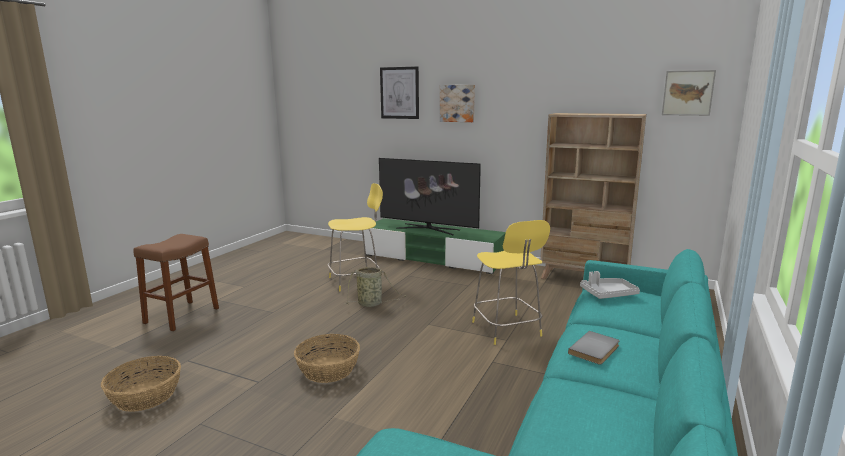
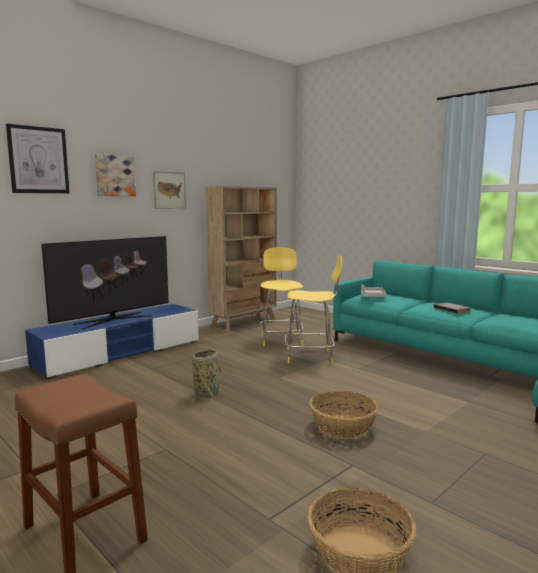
camera: 70 degrees left, 5 degrees down
yellow stool [327,183,383,291] -> yellow stool moved to [260,248,304,346]
green tv stand [364,218,506,274] -> blue tv stand [25,304,199,379]
picture [662,70,716,116] -> picture moved to [153,171,186,209]

